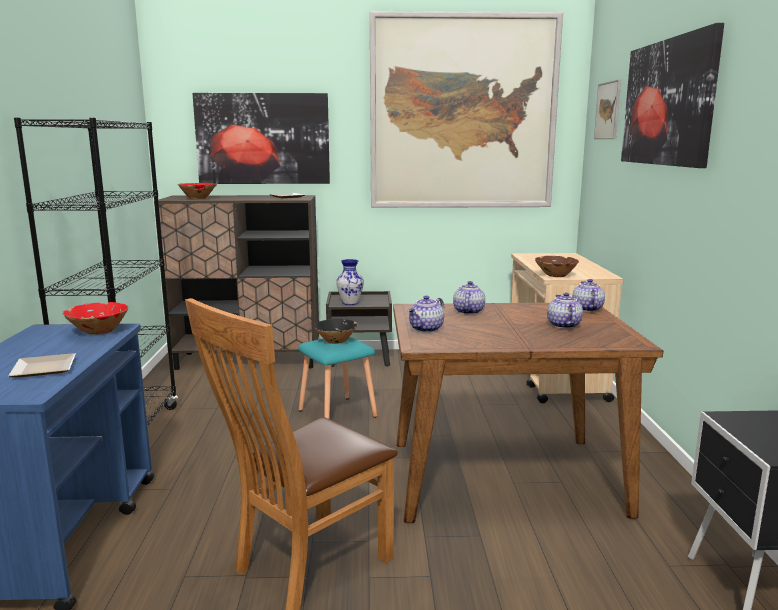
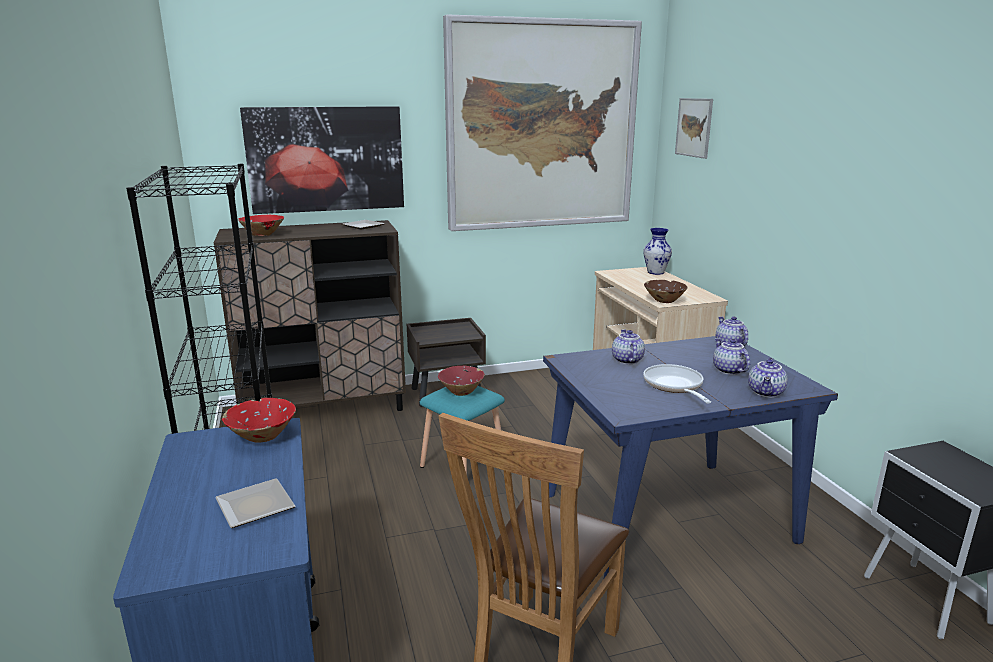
camera: 15 degrees left, 5 degrees up
black bowl [314,319,358,344] -> red bowl [438,366,485,396]
vase [336,259,364,305] -> vase moved to [644,228,672,275]
brown dining table [393,303,663,523] -> blue dining table [543,336,838,578]
teapot [408,295,444,333] -> teapot moved to [748,358,788,398]
picture [621,23,724,168] -> none
none -> frying pan [643,364,711,404]

